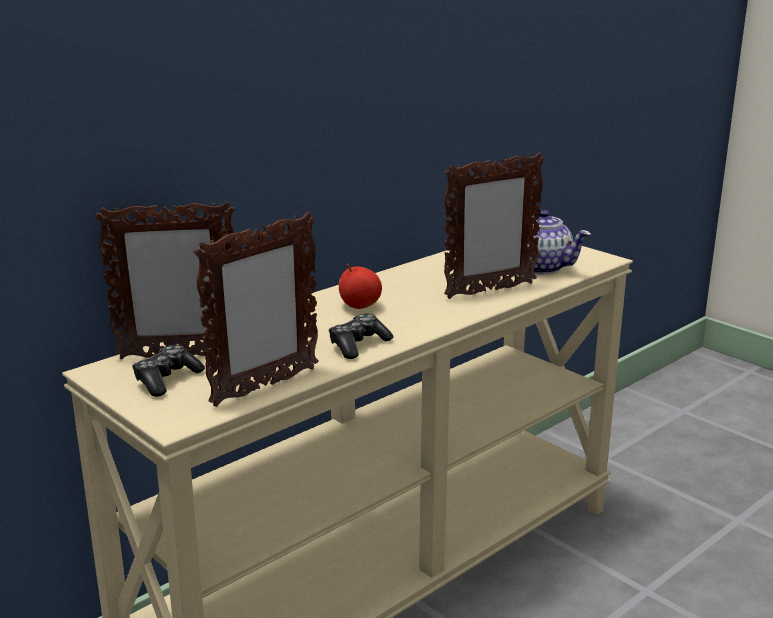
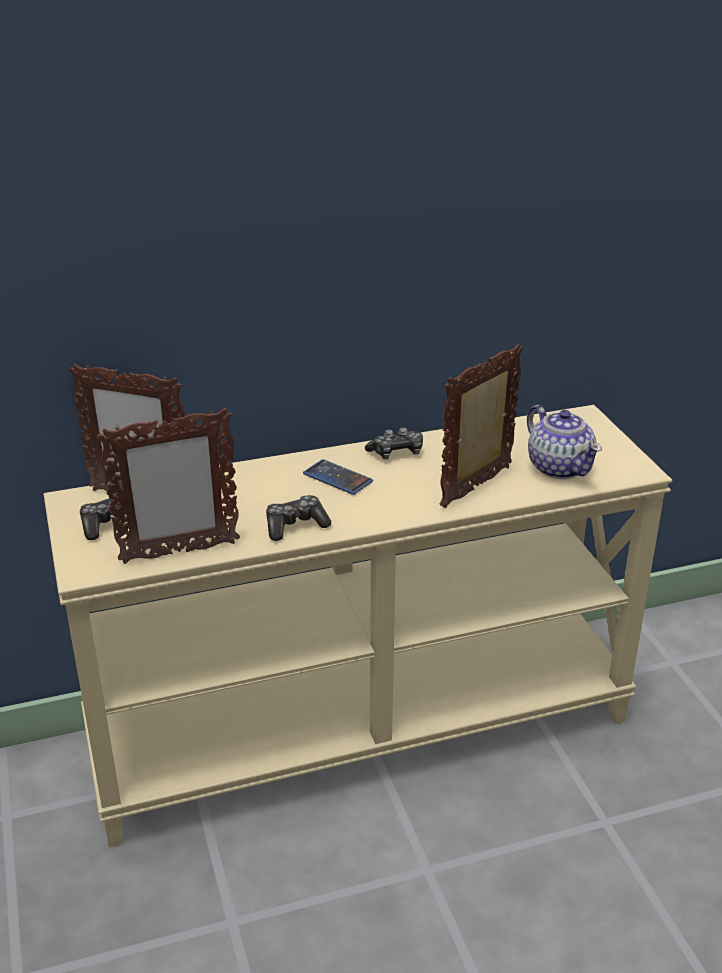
camera: 25 degrees right, 10 degrees up
apple [339,263,382,309] -> phone [303,459,373,495]
picture frame [444,153,545,299] -> picture frame turned 135 degrees clockwise [440,344,523,508]
none -> game controller [365,427,423,459]

